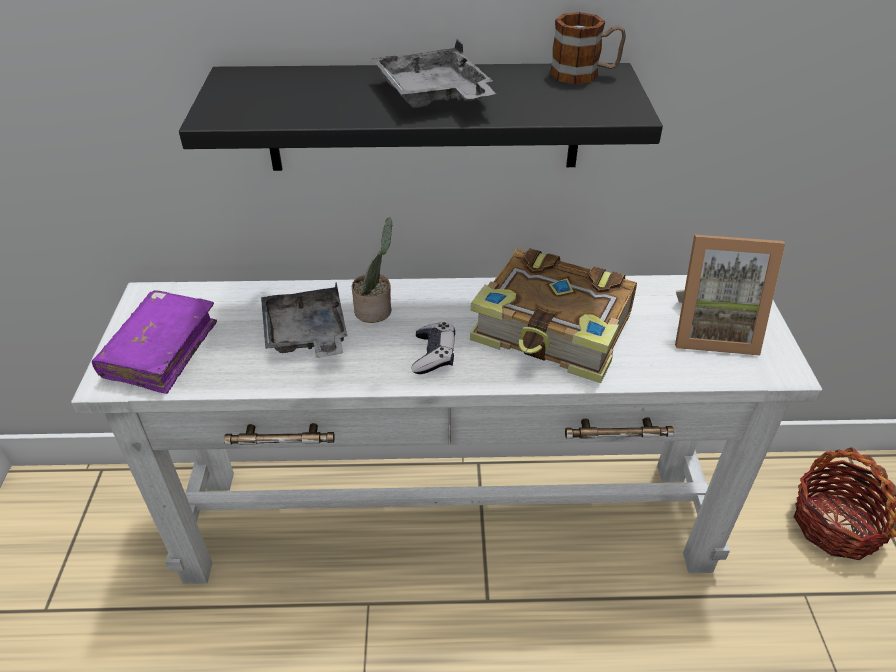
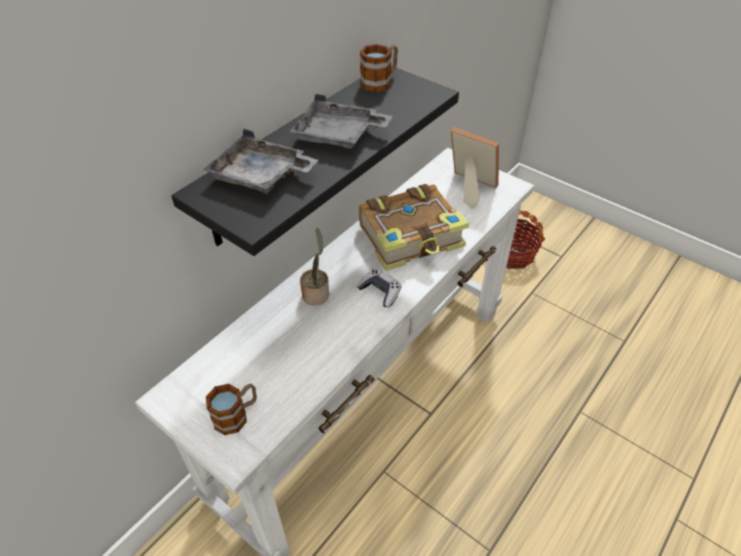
camera: 50 degrees left, 5 degrees up
purple book [92,290,217,394] -> mug [206,384,257,435]
grey tray [261,283,348,358] -> grey tray moved to [203,129,318,193]
picture frame [675,234,785,356] -> picture frame turned 105 degrees counterclockwise [451,127,499,209]

